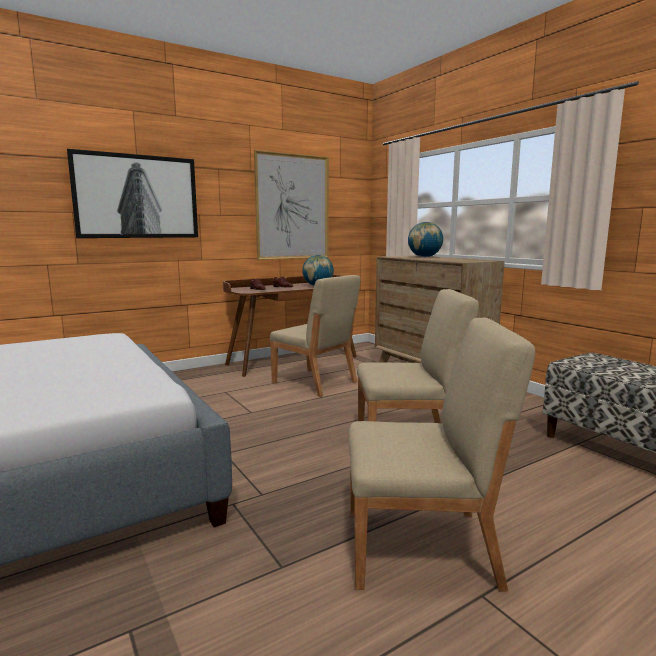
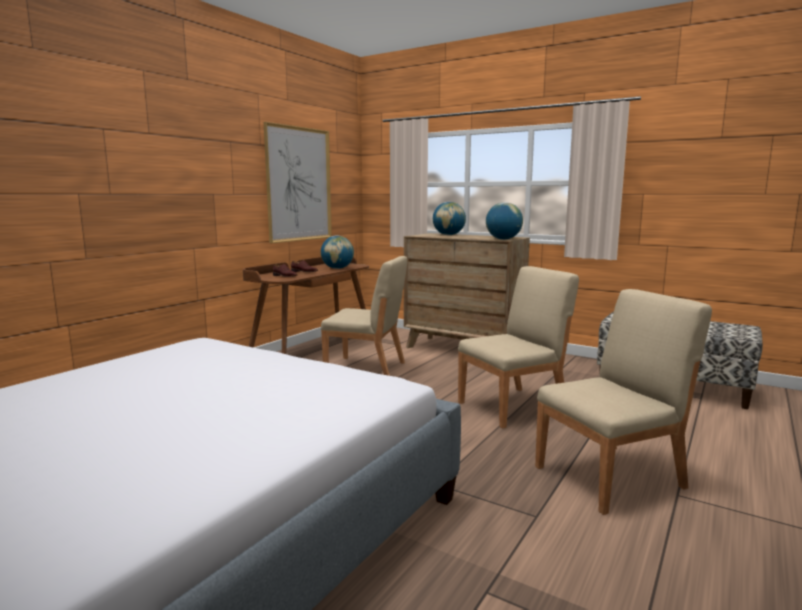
camera: 25 degrees left, 0 degrees up
picture [67,149,198,238] -> none
none -> globe [486,202,523,240]

